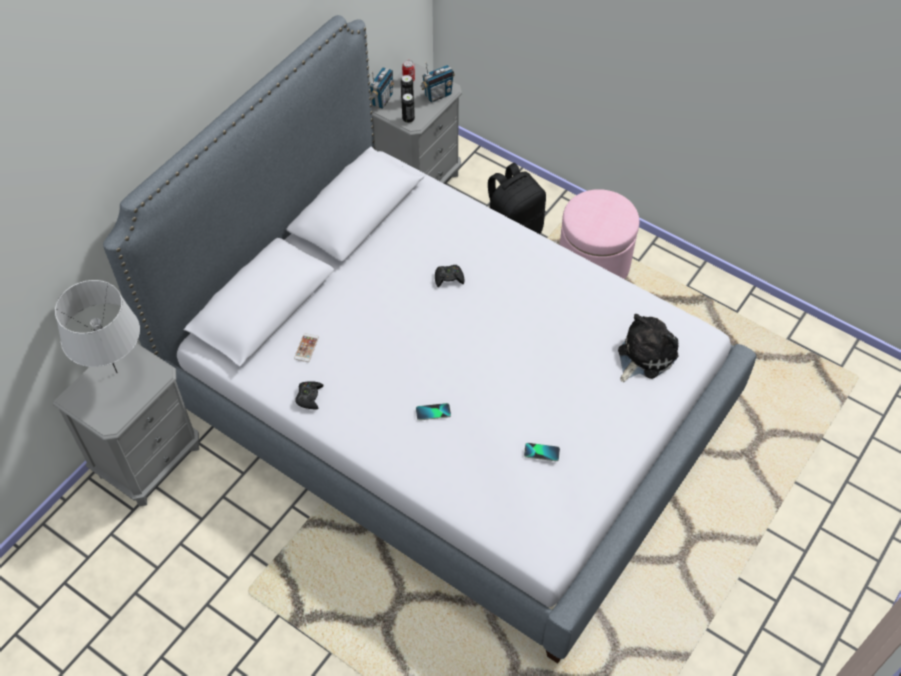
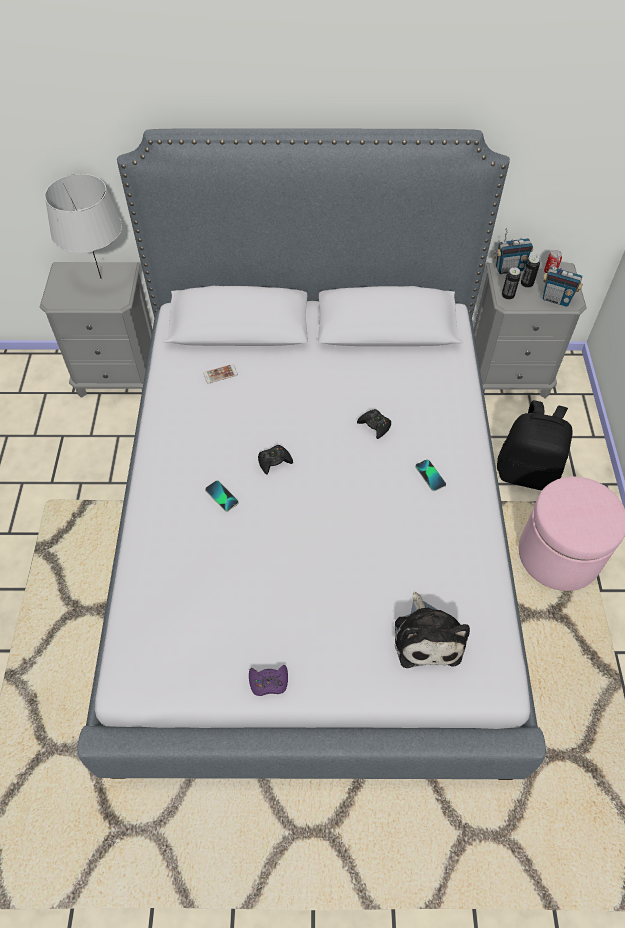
camera: 55 degrees right, 0 degrees up
black game controller [295,381,324,410] -> black game controller moved to [258,445,293,475]
phone [524,443,560,461] -> phone moved to [415,460,446,491]
plush toy [618,314,679,382] -> plush toy turned 75 degrees clockwise [395,592,470,668]
none -> purple game controller [249,665,288,696]

